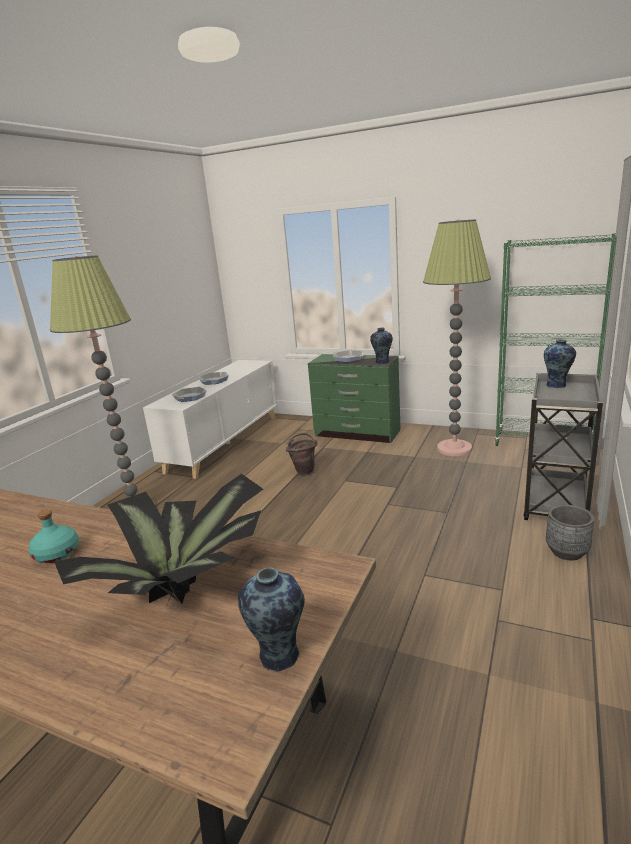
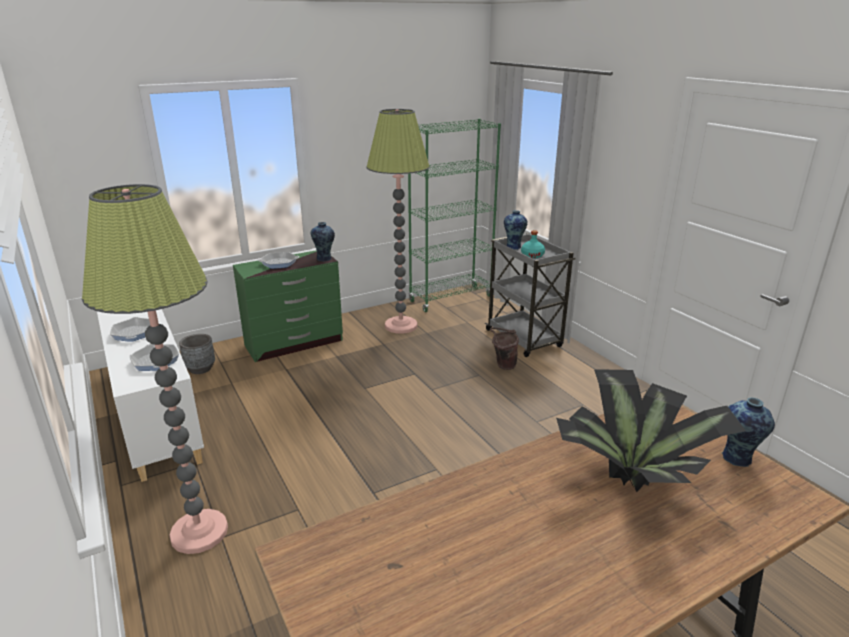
camera: 55 degrees left, 5 degrees up
turquoise bottle [29,509,79,563] -> turquoise bottle moved to [521,230,545,258]
brown bucket [286,433,317,476] -> brown bucket moved to [490,327,519,370]
grey planter [546,505,594,560] -> grey planter moved to [179,334,215,374]

